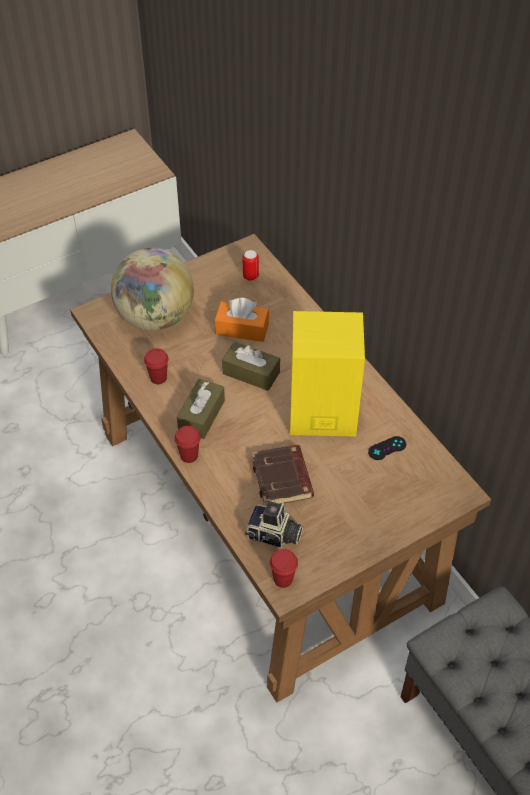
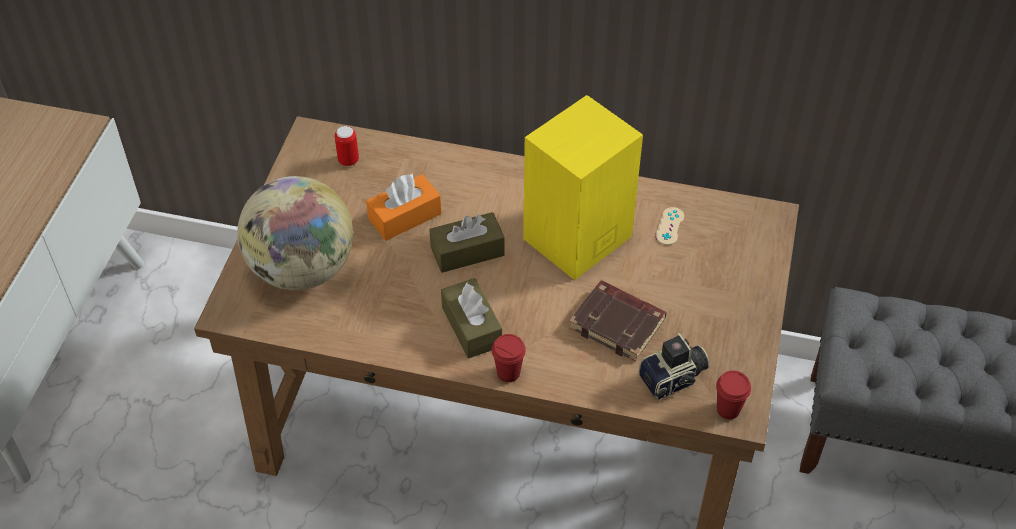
camera: 45 degrees left, 0 degrees up
red cup [144,348,169,384] -> none
black game controller [368,436,406,460] -> beige game controller [656,207,684,245]

